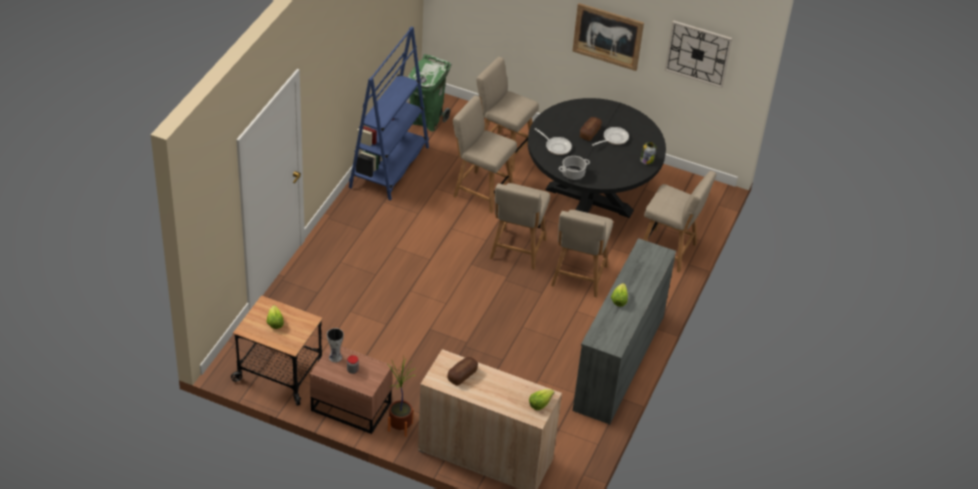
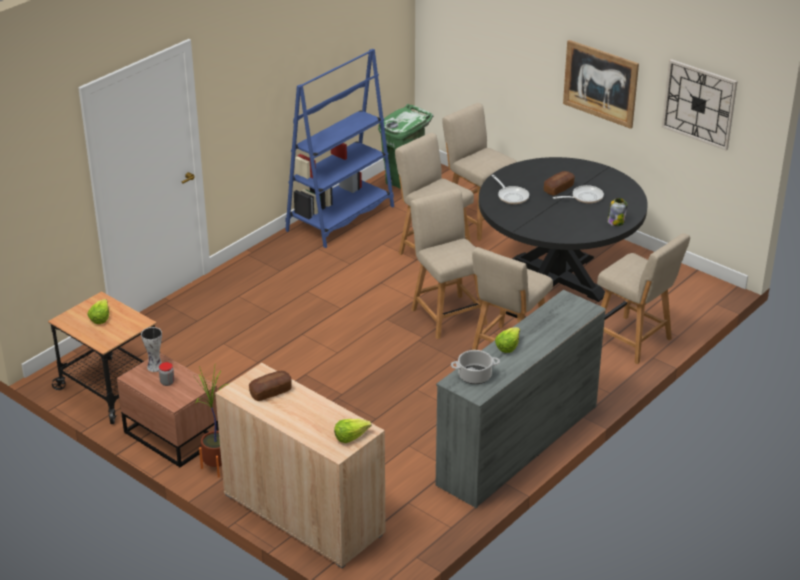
camera: 20 degrees right, 10 degrees down
beige chair [490,183,550,270] -> beige chair turned 120 degrees clockwise [410,189,488,339]
cooking pot [559,156,590,180] -> cooking pot moved to [451,350,500,384]

